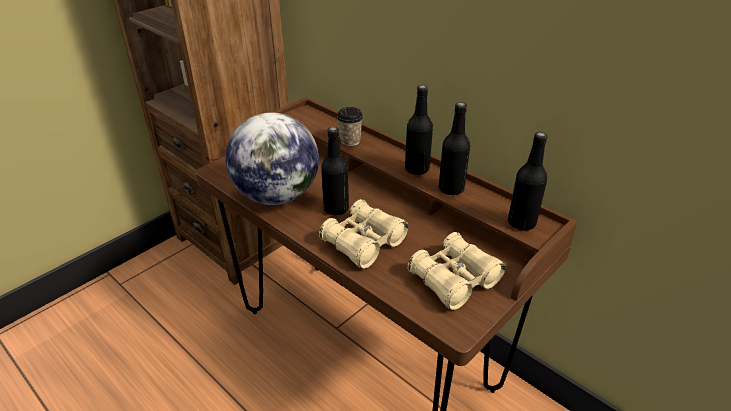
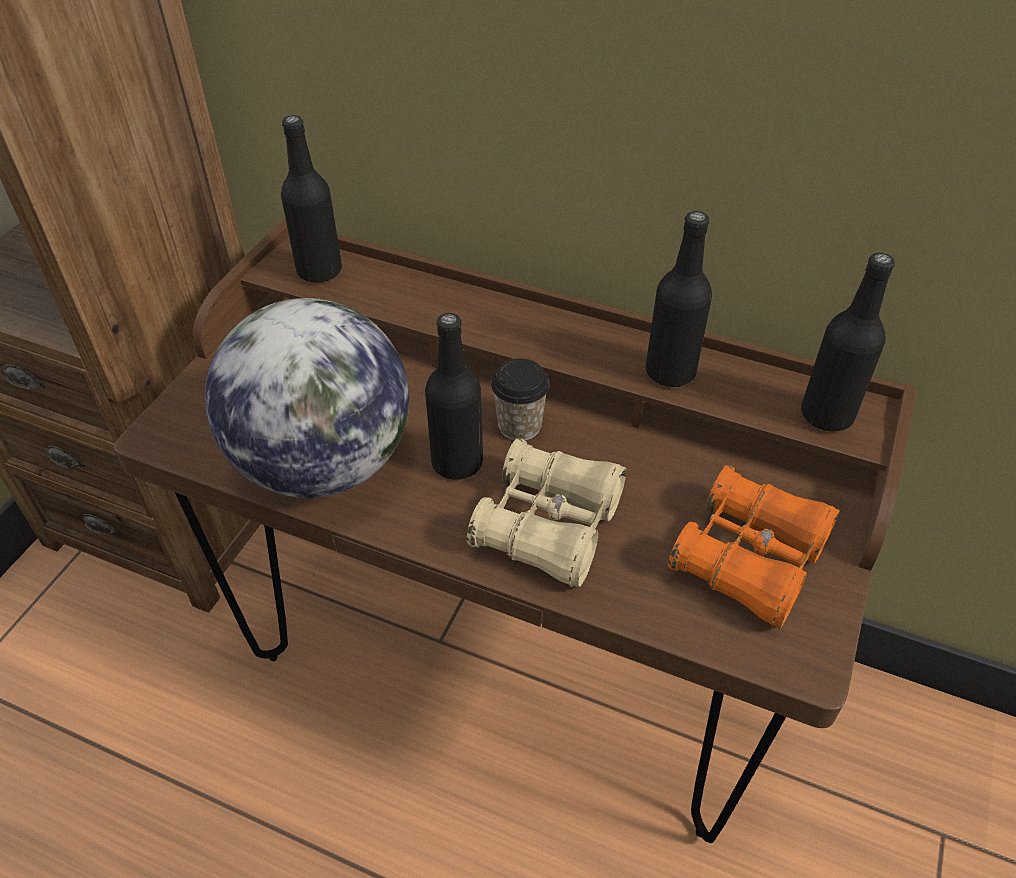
camera: 20 degrees left, 10 degrees up
cup [337,107,363,146] -> cup moved to [491,358,549,440]
black bottle [405,85,433,175] -> black bottle moved to [281,115,342,283]
beige binoculars [407,232,505,310] -> orange binoculars [668,465,840,628]

